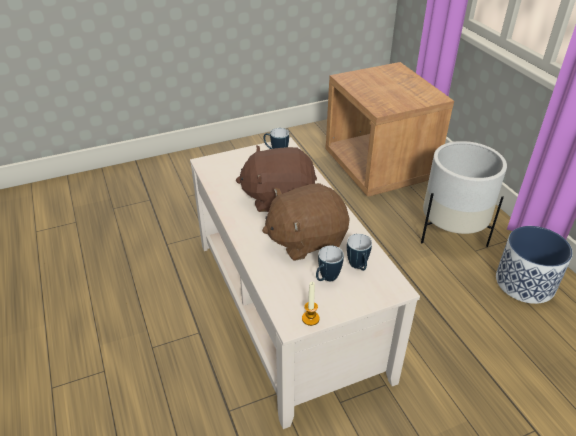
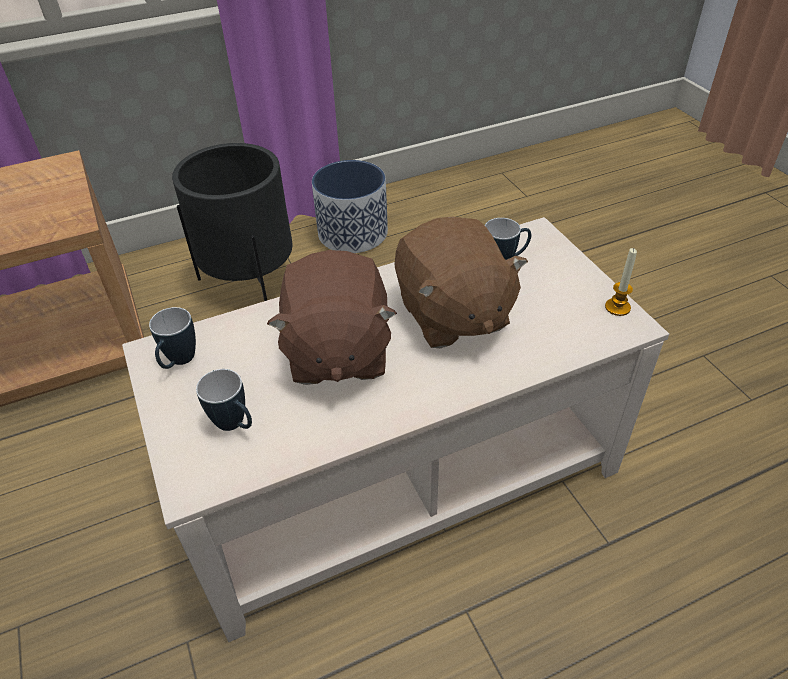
camera: 90 degrees left, 5 degrees up
mug [316,246,344,281] -> mug moved to [196,369,252,431]
white planter [421,141,507,247] -> black planter [172,143,293,301]

